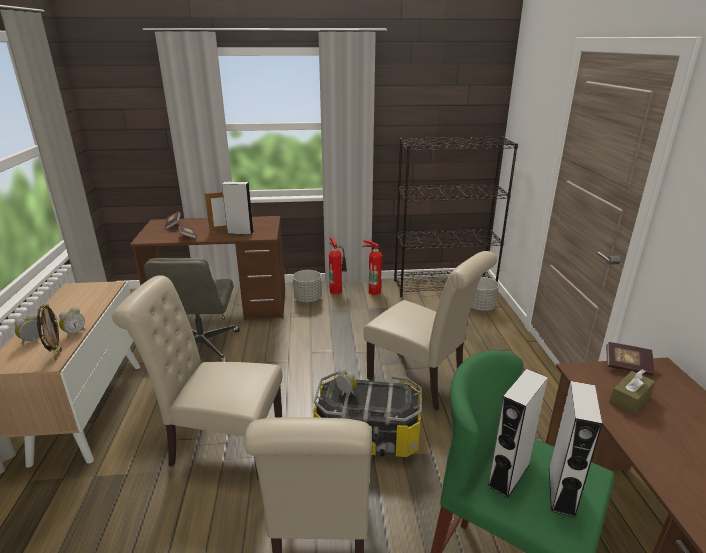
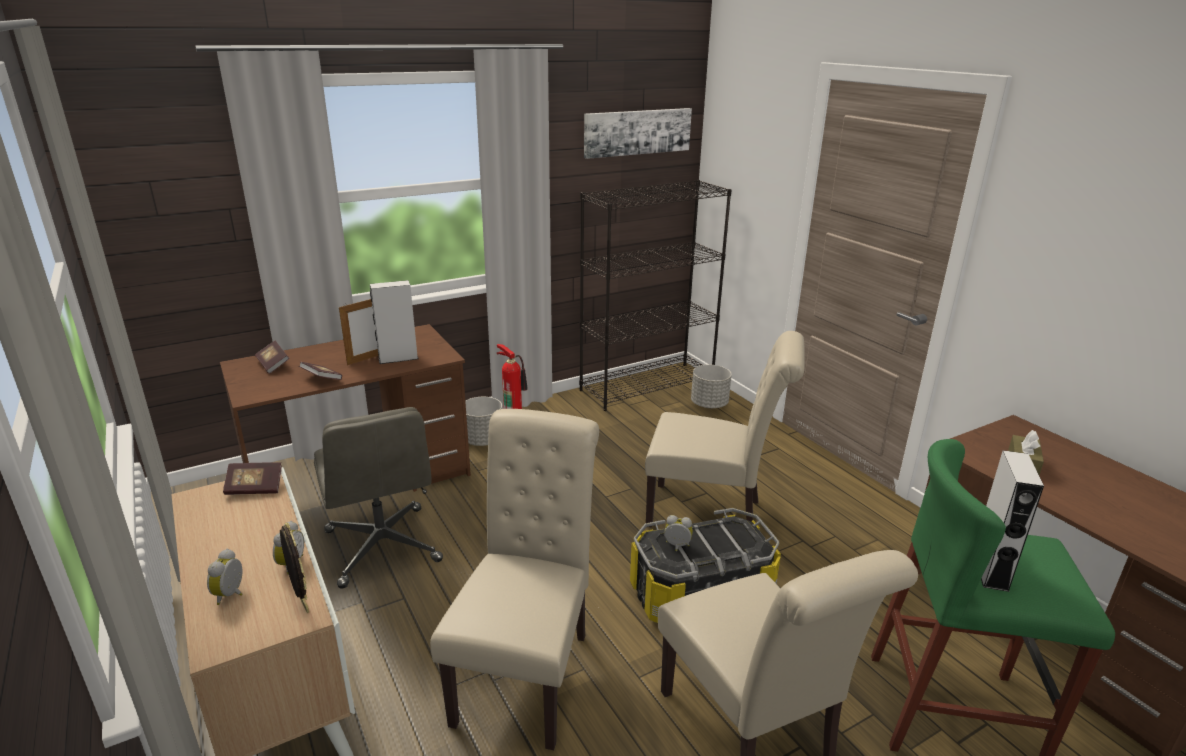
camera: 25 degrees left, 0 degrees up
beige chair [112,275,283,480] -> beige chair turned 120 degrees clockwise [430,409,599,750]
fire extinguisher [363,240,384,295] -> none
grey speaker [549,381,602,518] -> none
book [606,342,654,376] -> book moved to [223,462,282,495]
none -> picture [584,108,692,159]

